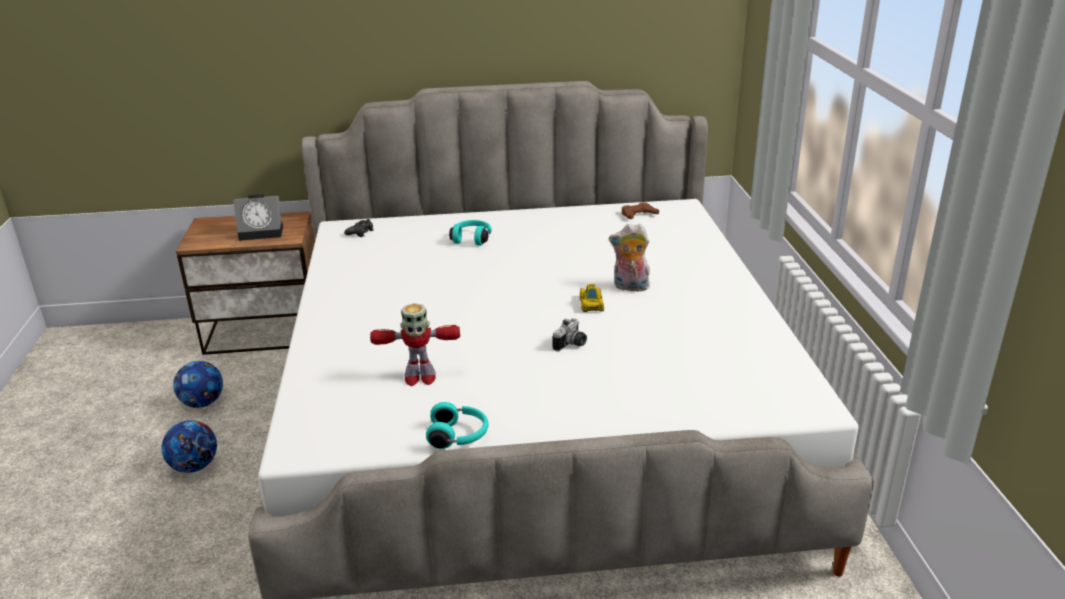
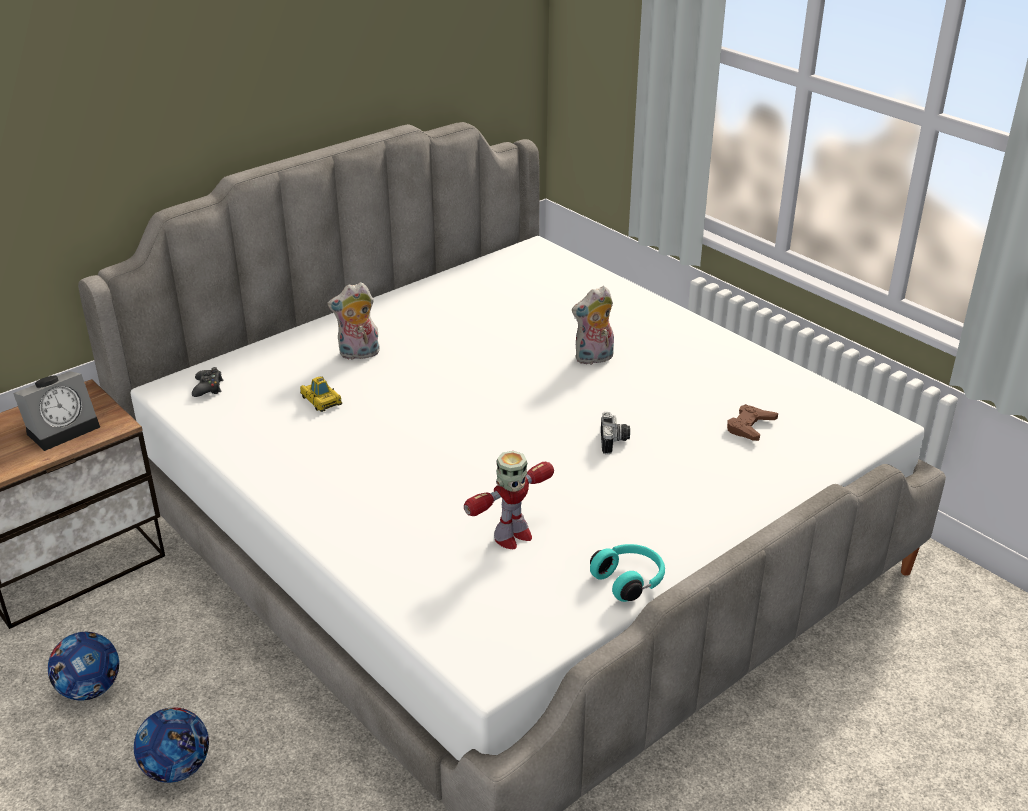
camera: 35 degrees left, 5 degrees up
turquoise headphones [449,220,492,246] -> plush toy [327,282,380,360]
toy car [580,284,604,312] -> toy car moved to [300,376,342,412]
brown game controller [622,202,659,219] -> brown game controller moved to [727,404,778,441]

